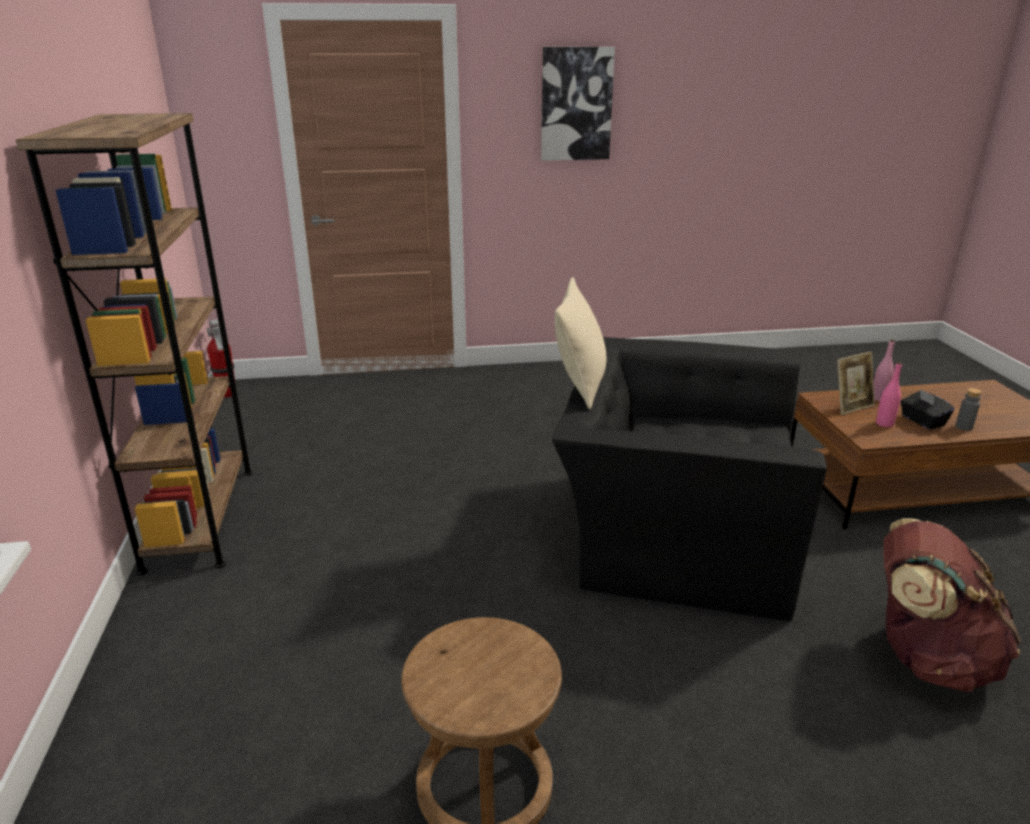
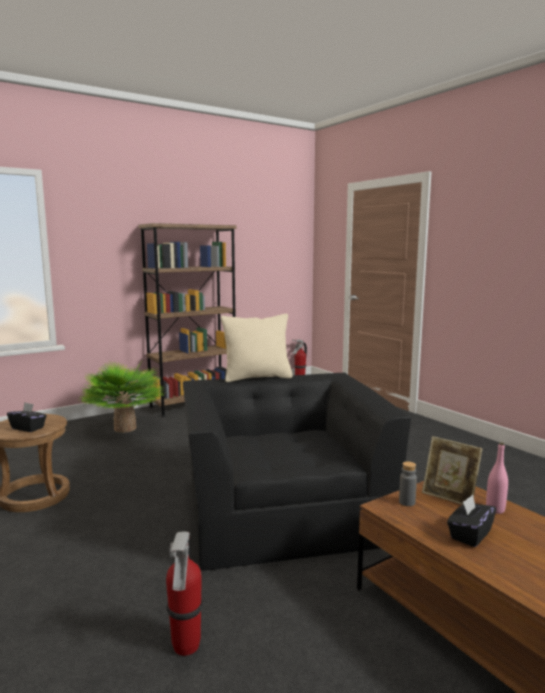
camera: 65 degrees right, 15 degrees down
picture [541,47,615,161] -> none
pink bottle [876,362,902,427] -> none
brown backpack [883,518,1021,692] -> fire extinguisher [166,531,203,656]
grey bottle [955,388,982,431] -> grey bottle moved to [399,461,417,506]
none -> black tissue box [7,402,47,432]
none -> potted plant [81,361,166,433]

